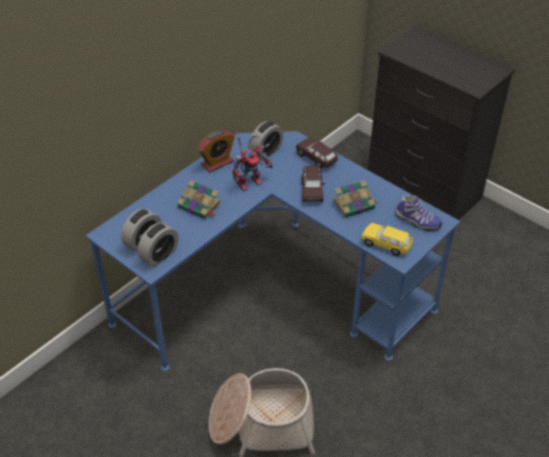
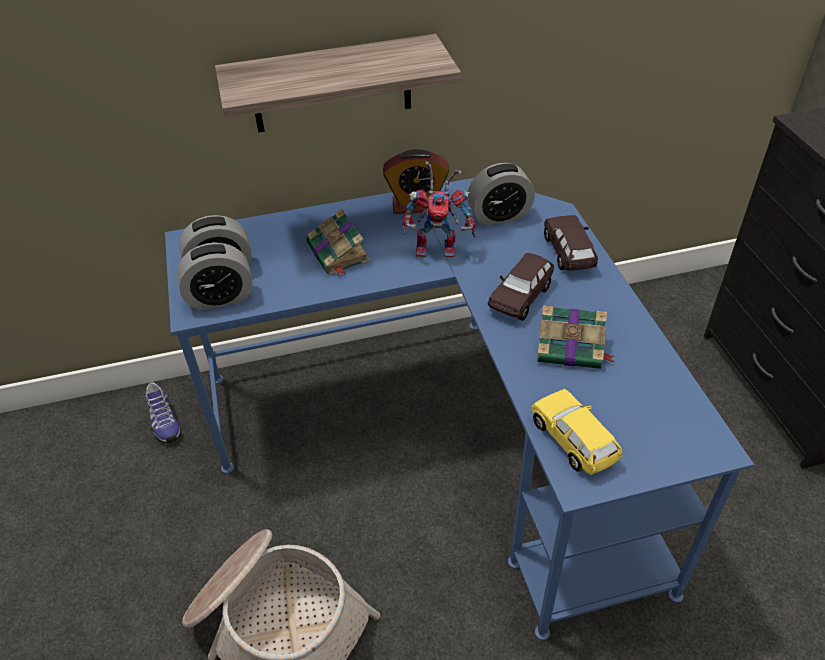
camera: 35 degrees right, 0 degrees up
shoe [395,196,442,231] -> shoe moved to [145,383,181,443]
none -> shelf [215,34,461,133]

